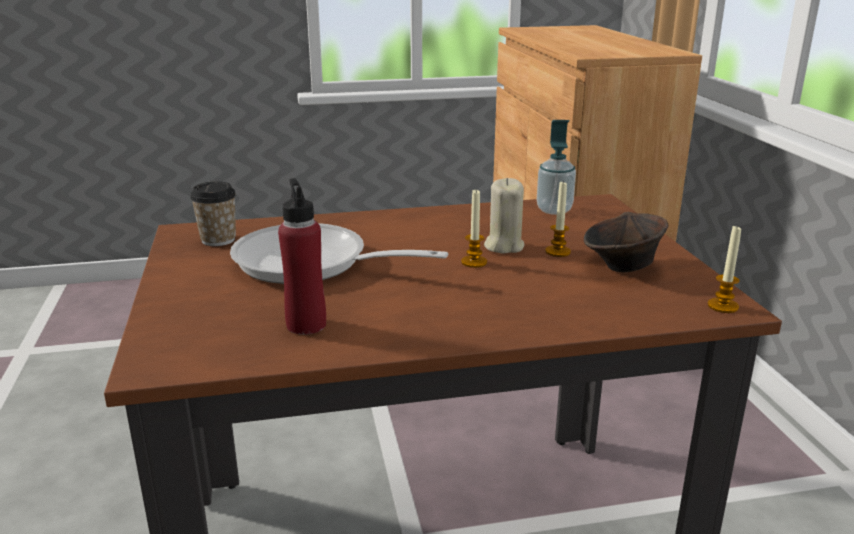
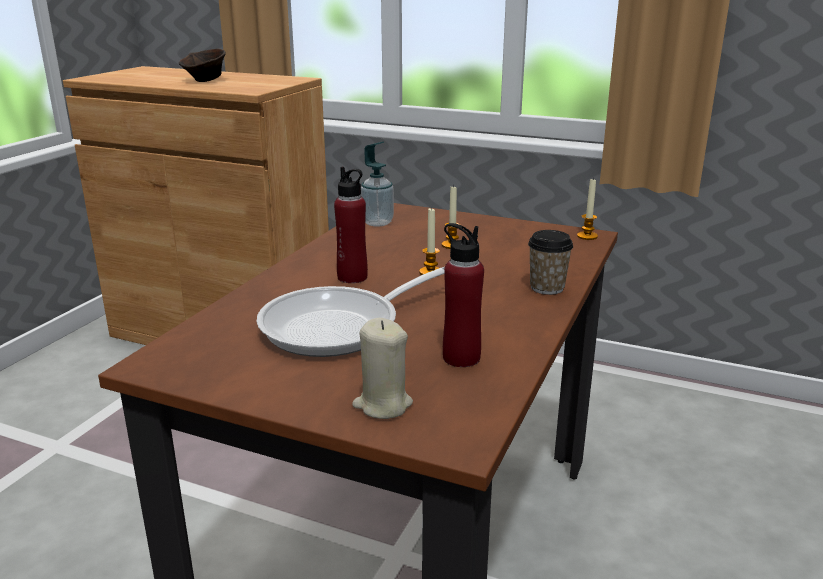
camera: 55 degrees left, 0 degrees up
cup [190,181,236,246] -> cup moved to [528,230,573,295]
beige candle [484,178,524,254] -> beige candle moved to [352,318,413,419]
brown bowl [584,212,668,272] -> brown bowl moved to [179,49,226,82]
none -> red bottle [334,167,368,283]

